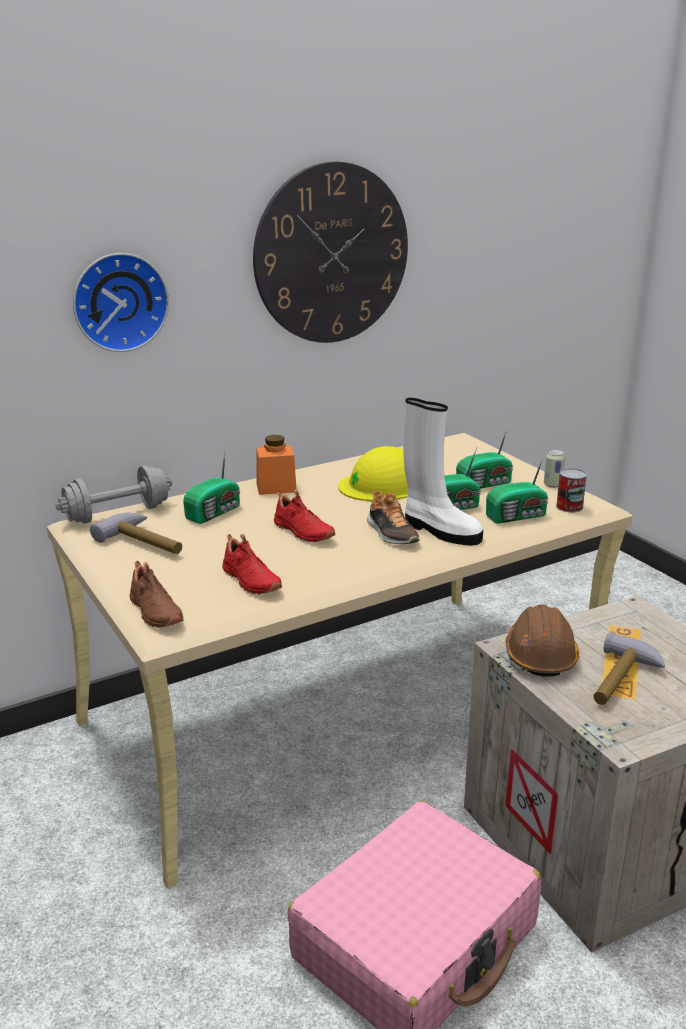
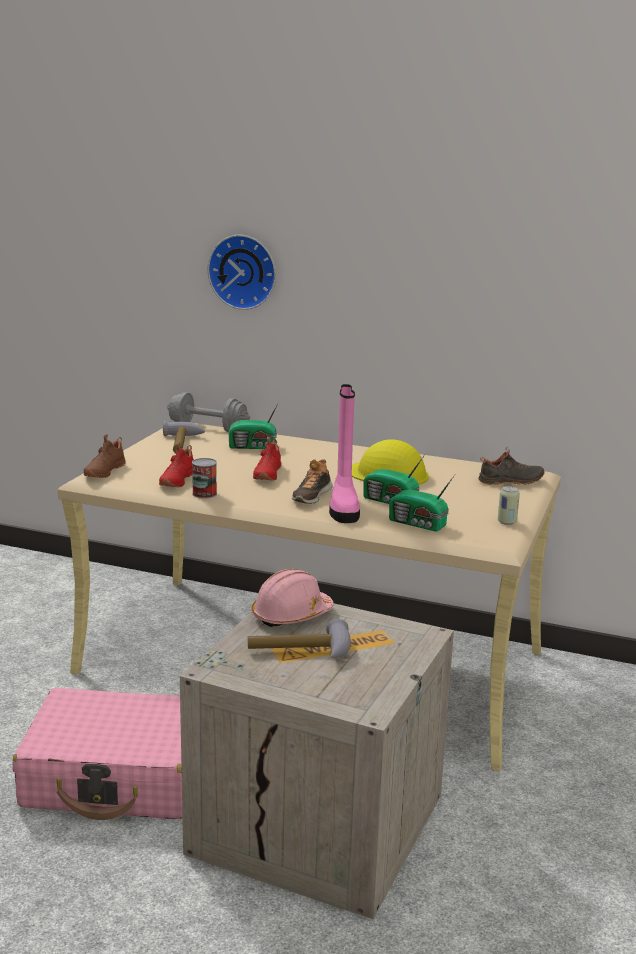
camera: 50 degrees right, 5 degrees down
wall clock [253,162,408,343] -> none
orange jar [256,435,296,495] -> none
white boot [403,398,483,545] -> pink boot [329,384,360,523]
radio [456,426,513,489] -> none
brown hard hat [505,605,579,677] -> pink hard hat [251,569,334,627]
can [556,468,587,513] -> can moved to [192,458,217,499]
none -> black shoe [478,447,544,485]

